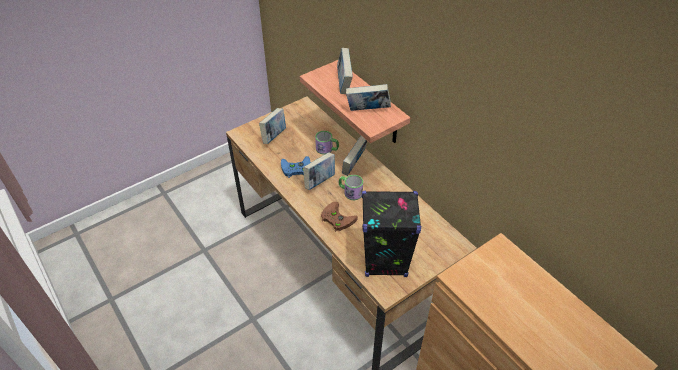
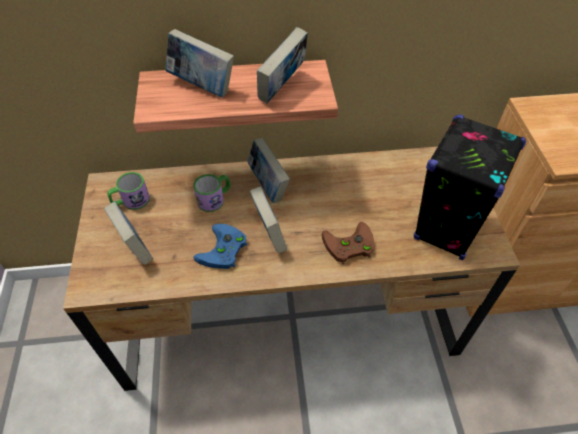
camera: 60 degrees left, 5 degrees up
mug [339,175,363,200] -> mug moved to [107,172,150,210]

